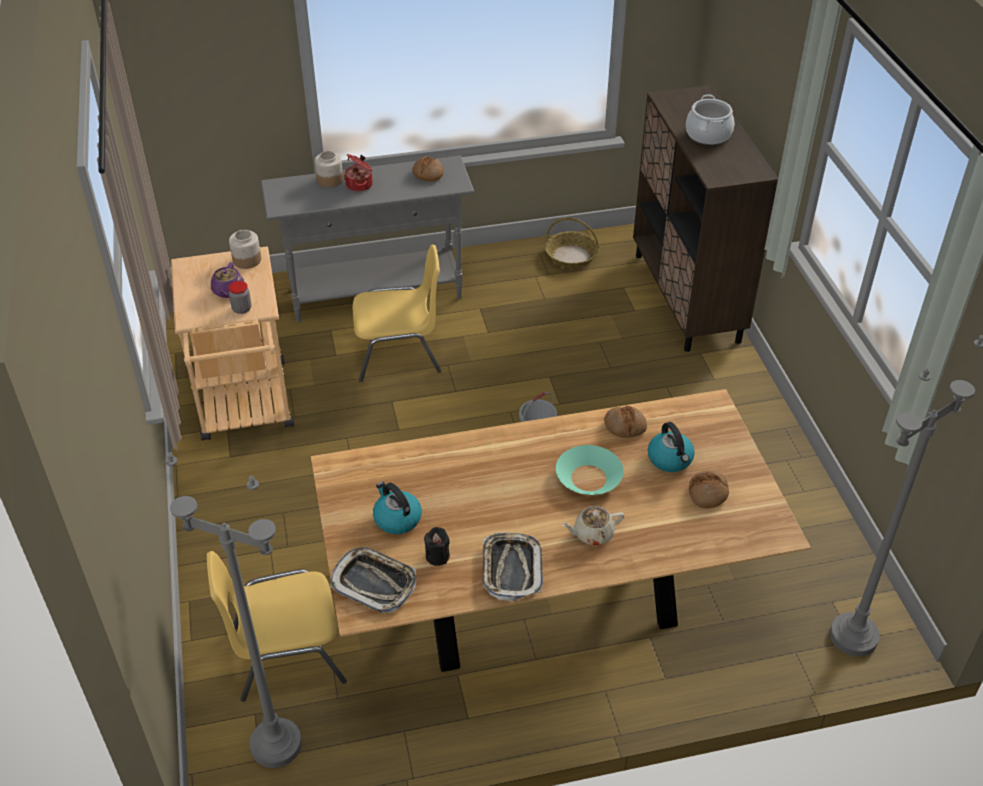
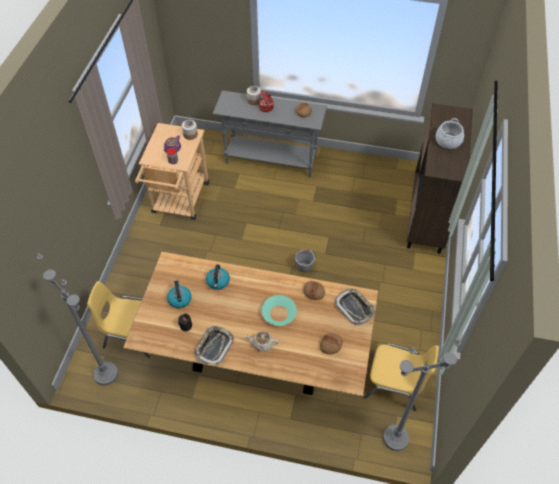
camera: 25 degrees right, 10 degrees up
tray [330,547,416,613] -> tray moved to [334,288,375,325]
yellow chair [353,245,441,382] -> yellow chair moved to [364,343,439,411]
basket [545,218,599,268] -> none
kettle [648,422,695,472] -> kettle moved to [206,265,230,290]

